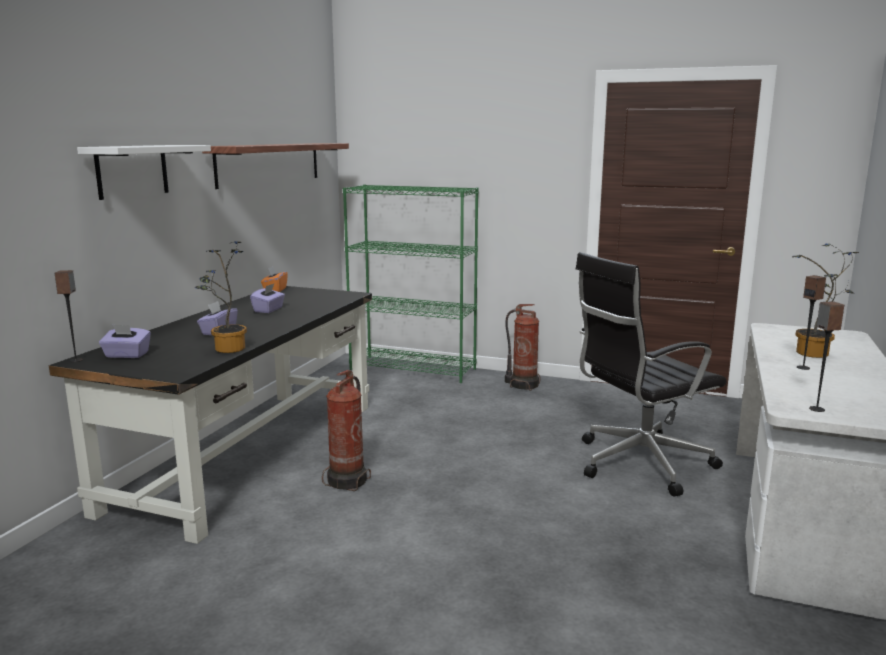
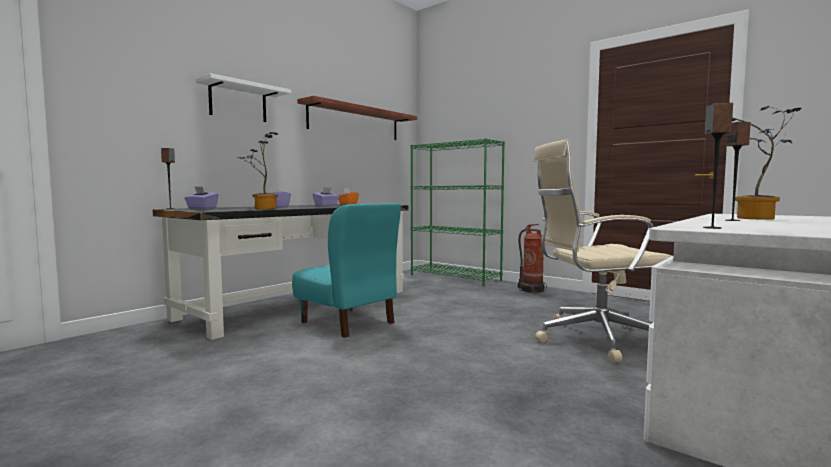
camera: 20 degrees right, 10 degrees down
fire extinguisher [322,370,371,491] -> turquoise chair [292,203,401,338]
black office chair [576,252,727,497] -> beige office chair [533,139,672,362]

